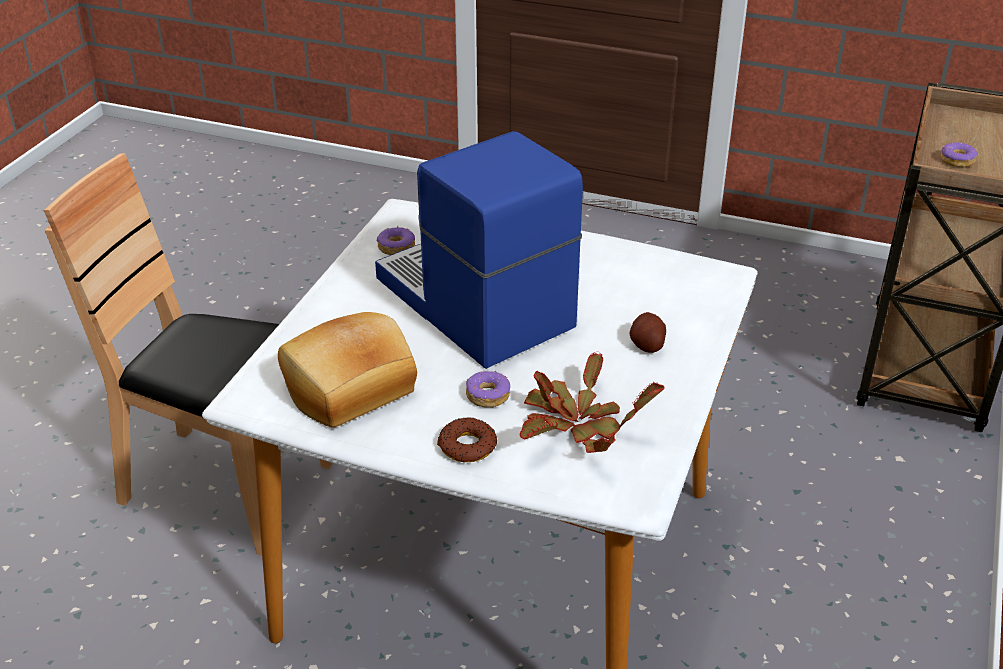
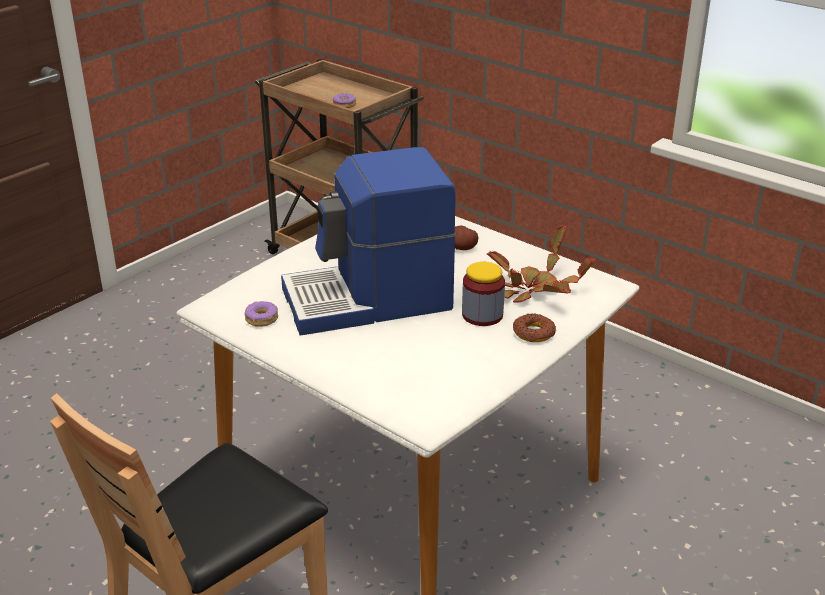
camera: 70 degrees left, 5 degrees down
bread [278,312,417,428] -> none
donut [466,371,511,408] -> jar [462,262,505,326]

